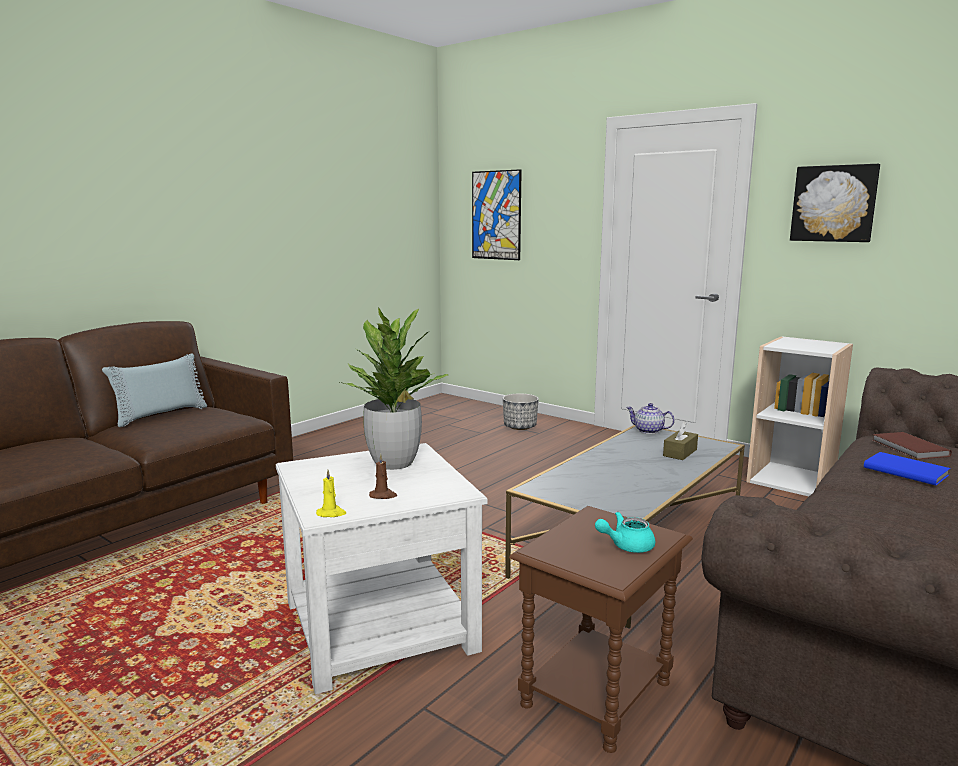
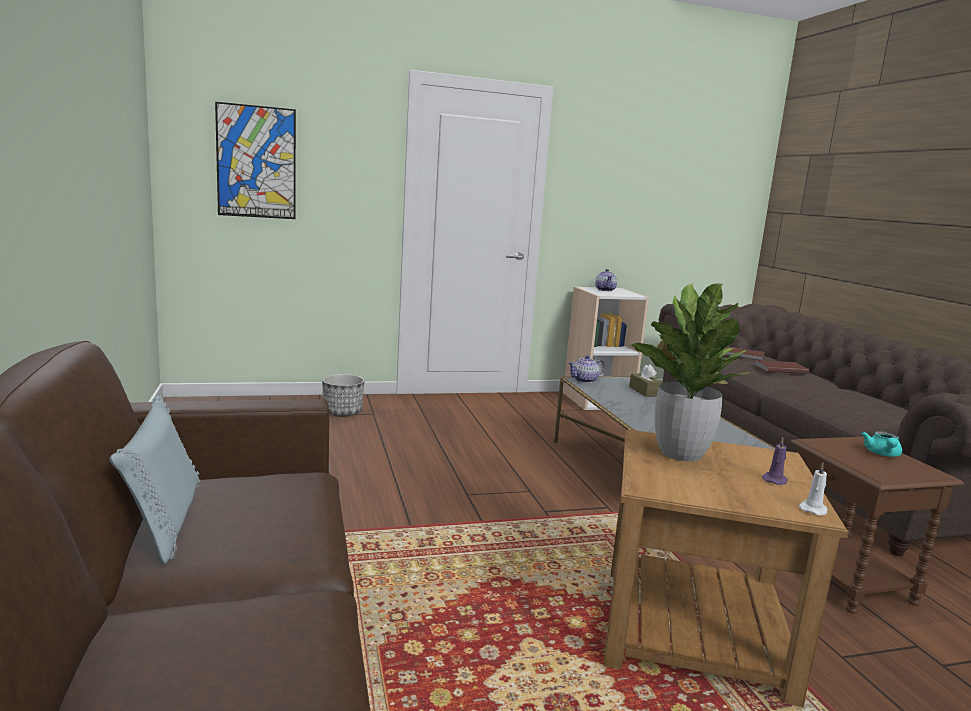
camera: 55 degrees left, 0 degrees up
white side table [276,443,488,694] -> brown side table [604,429,848,707]
yellow candle [316,470,346,517] -> white candle [799,463,827,516]
brown candle [369,454,397,499] -> purple candle [762,437,788,485]
picture [790,164,880,242] -> none
blue book [864,452,950,485] -> brown book [755,360,809,374]
none -> teapot [595,269,617,291]

